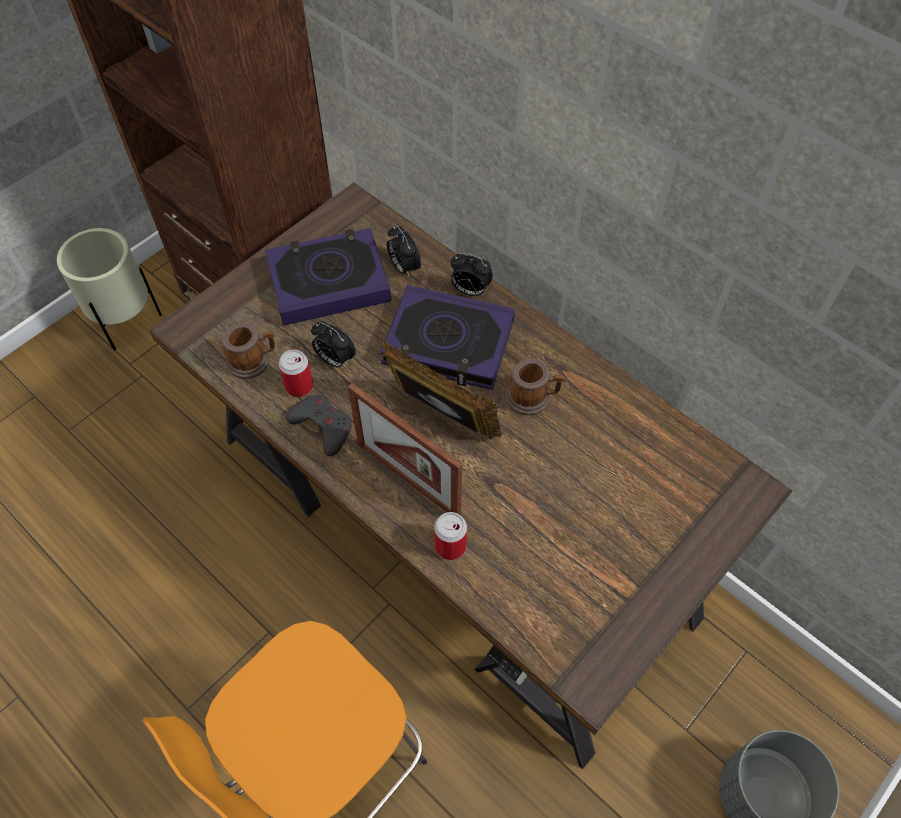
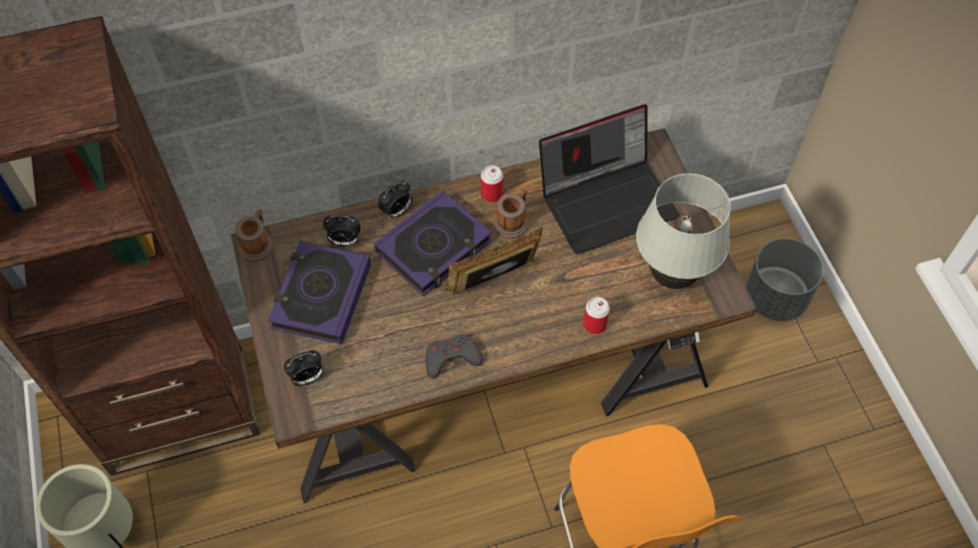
camera: 60 degrees left, 0 degrees up
mug [222,322,275,379] -> mug moved to [235,209,273,262]
can [279,350,313,397] -> can moved to [481,165,503,202]
alarm clock [311,321,356,368] -> alarm clock moved to [284,350,323,386]
picture frame [348,383,462,515] -> none
none -> laptop [539,104,680,254]
none -> white table lamp [636,173,731,289]

